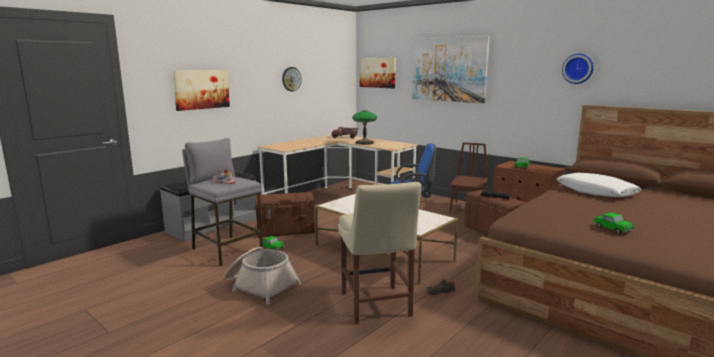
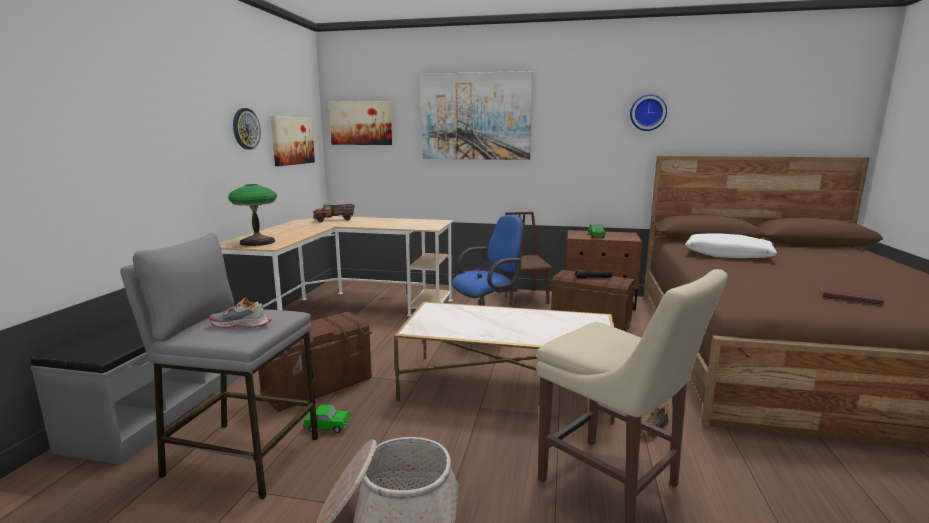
camera: 30 degrees left, 0 degrees up
picture [172,70,230,111] -> picture moved to [270,116,315,166]
table lamp [352,111,377,145] -> table lamp moved to [228,184,277,246]
toy car [593,212,634,234] -> brown book [820,284,884,305]

